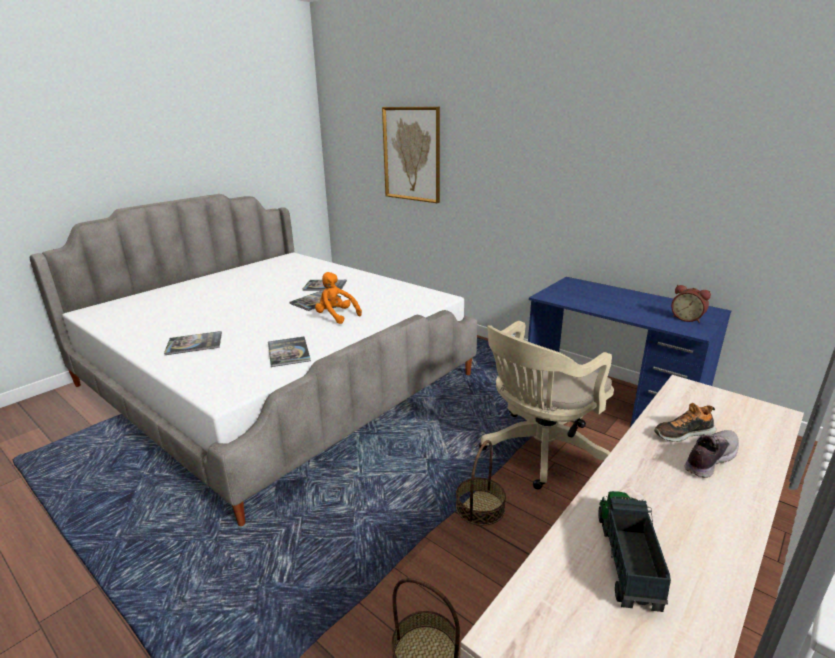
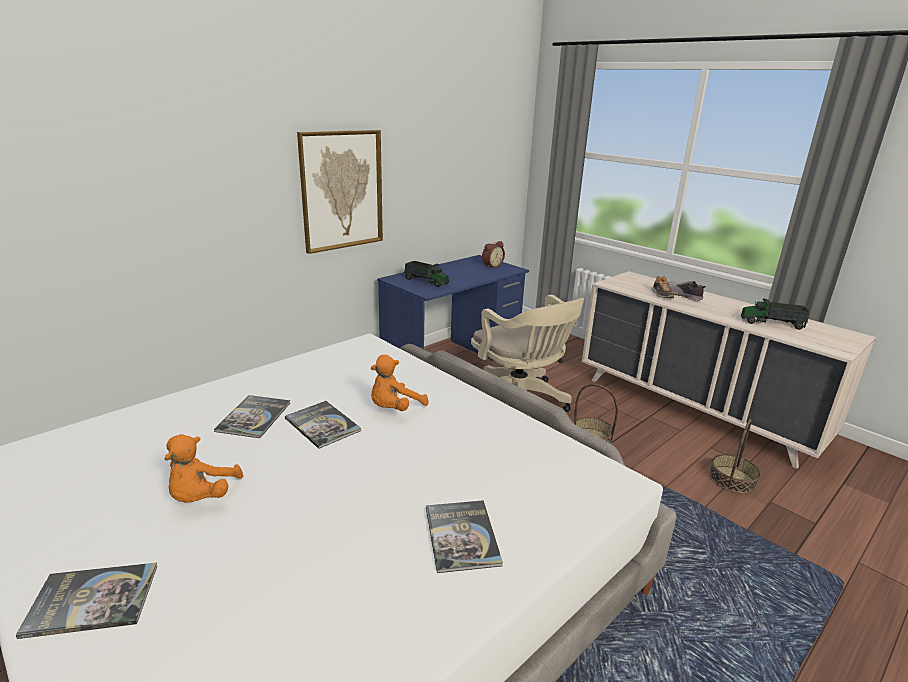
camera: 85 degrees left, 0 degrees up
book [268,337,311,367] -> book moved to [16,563,157,639]
picture [382,107,440,203] -> picture moved to [297,130,383,254]
none -> orange plush toy [164,434,243,502]
none -> toy truck [404,261,449,287]

